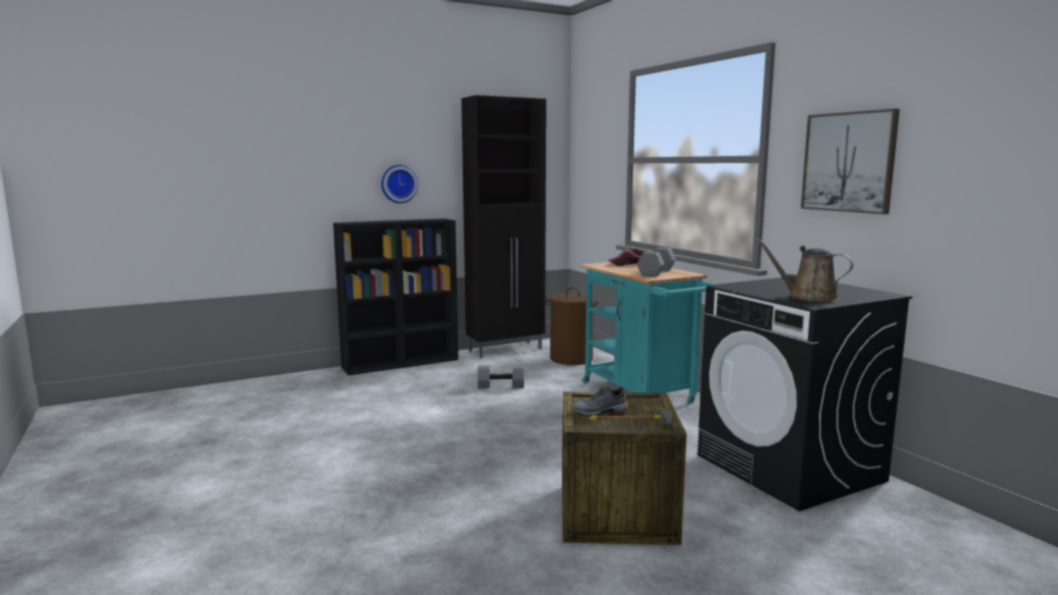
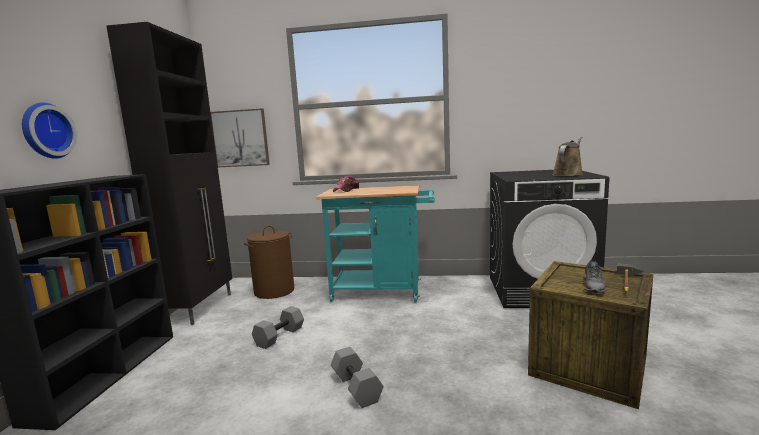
camera: 55 degrees left, 0 degrees up
grey dumbbell [637,247,676,277] -> grey dumbbell moved to [331,347,383,408]
brown watering can [755,238,854,302] -> brown watering can turned 150 degrees clockwise [552,137,583,176]
picture [801,109,900,214] -> picture moved to [210,108,270,167]

